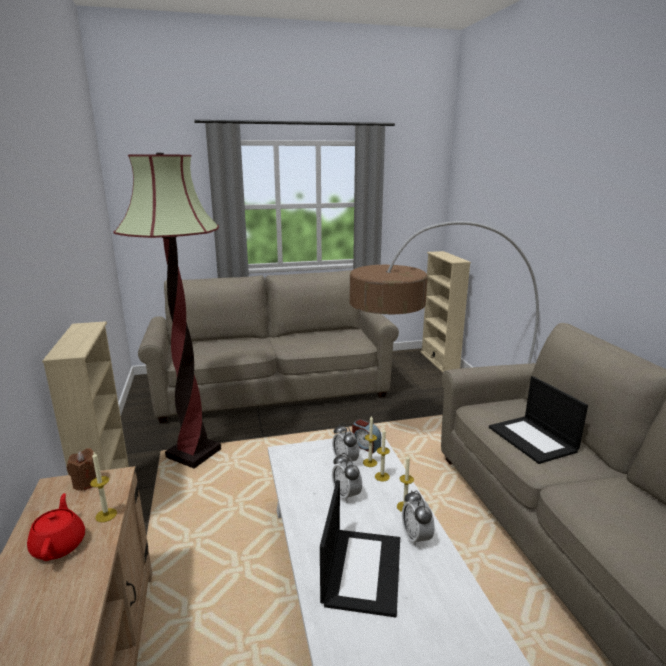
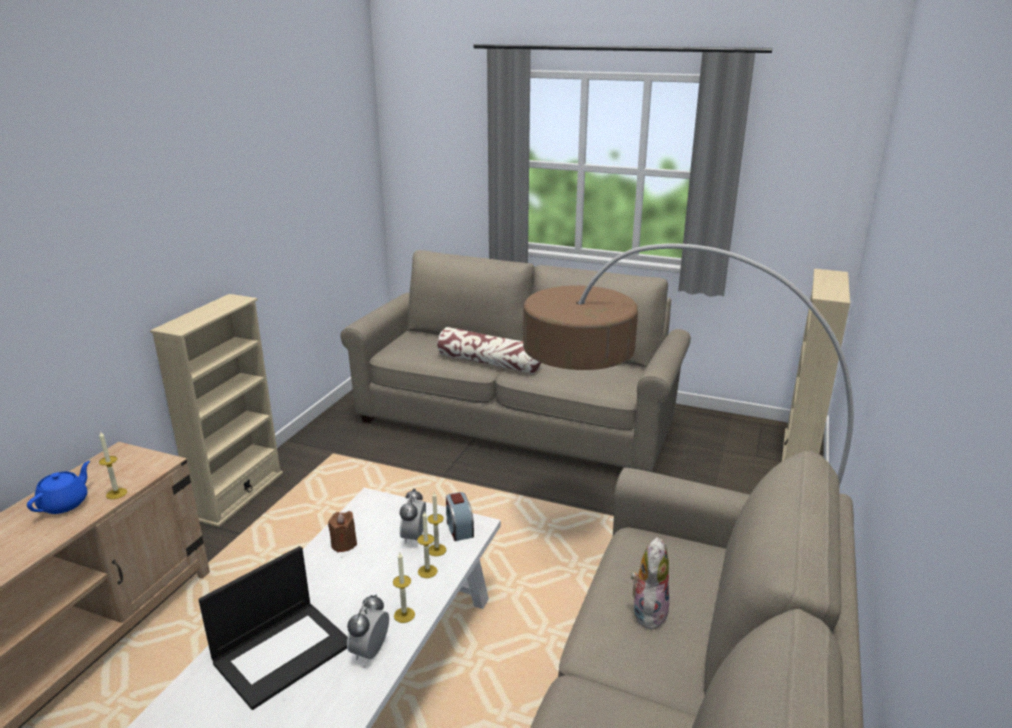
camera: 35 degrees right, 5 degrees up
red teapot [27,493,85,561] -> blue teapot [27,461,90,514]
brown candle [67,448,96,491] -> brown candle moved to [328,511,357,552]
floor lamp [113,153,221,468] -> none
alarm clock [332,453,362,503] -> none
laptop [489,376,588,464] -> plush toy [631,537,669,629]
none -> pillow [437,327,541,374]

